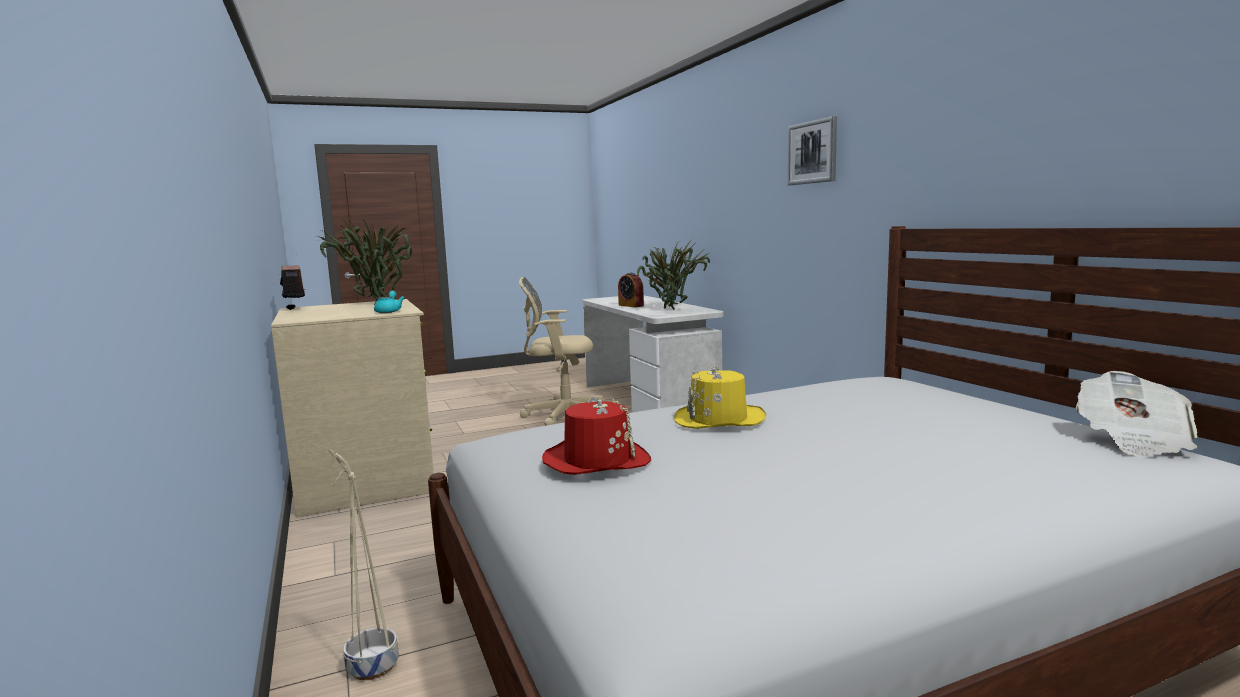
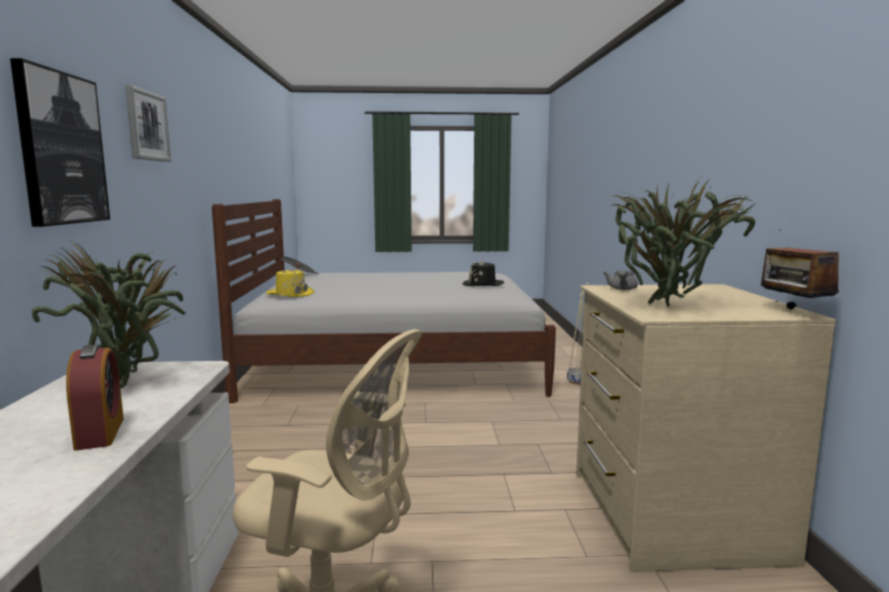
camera: 160 degrees left, 0 degrees up
turquoise teapot [374,291,405,313] -> grey teapot [603,270,638,290]
red hat [542,396,651,475] -> black hat [463,260,504,286]
yellow hat [674,365,766,429] -> yellow hat moved to [266,267,314,297]
none -> picture [10,58,110,227]

